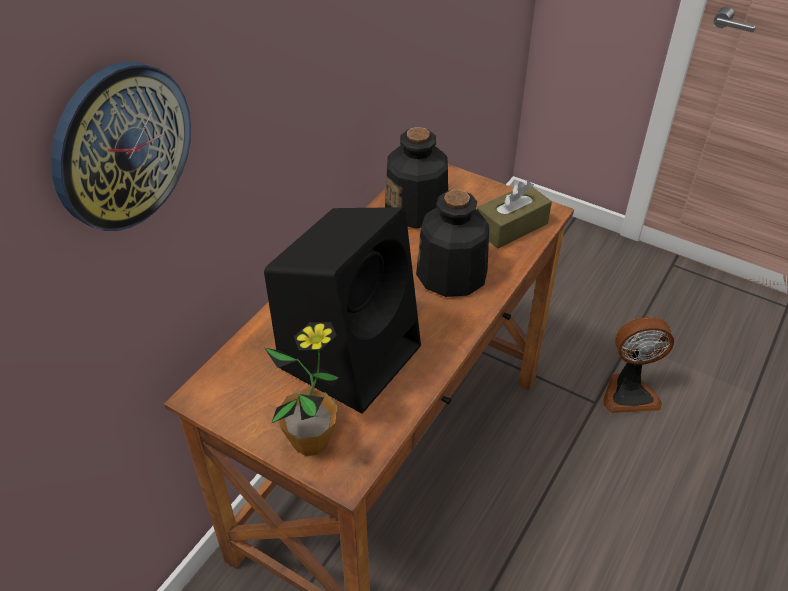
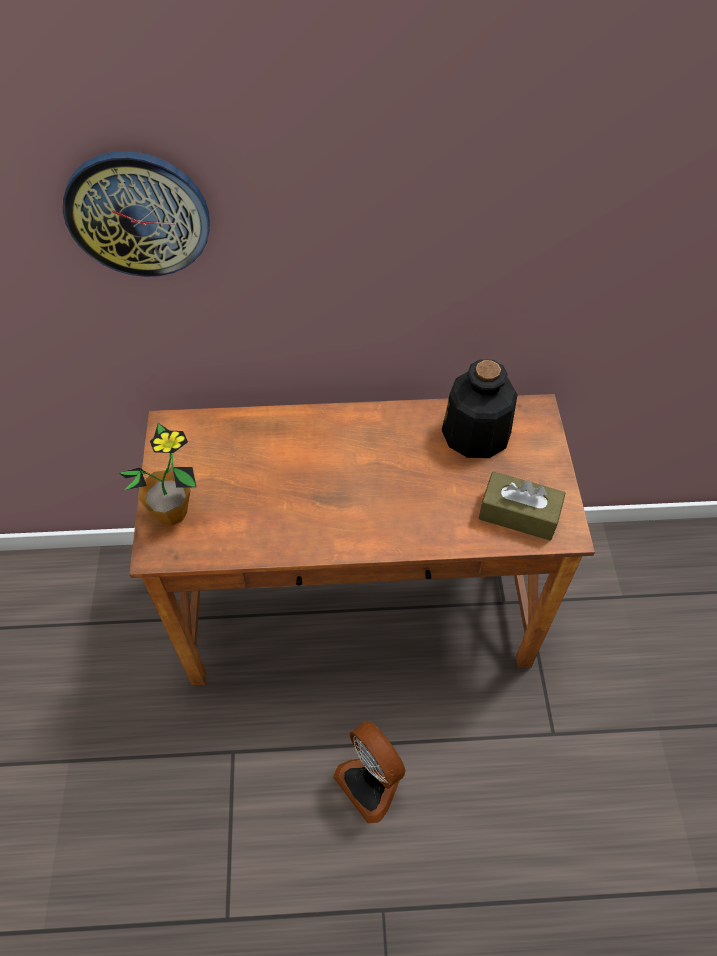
camera: 55 degrees right, 10 degrees up
black speaker [264,207,421,414] -> none
bottle [416,190,489,297] -> none
fan [604,317,674,413] -> fan moved to [333,722,406,824]

